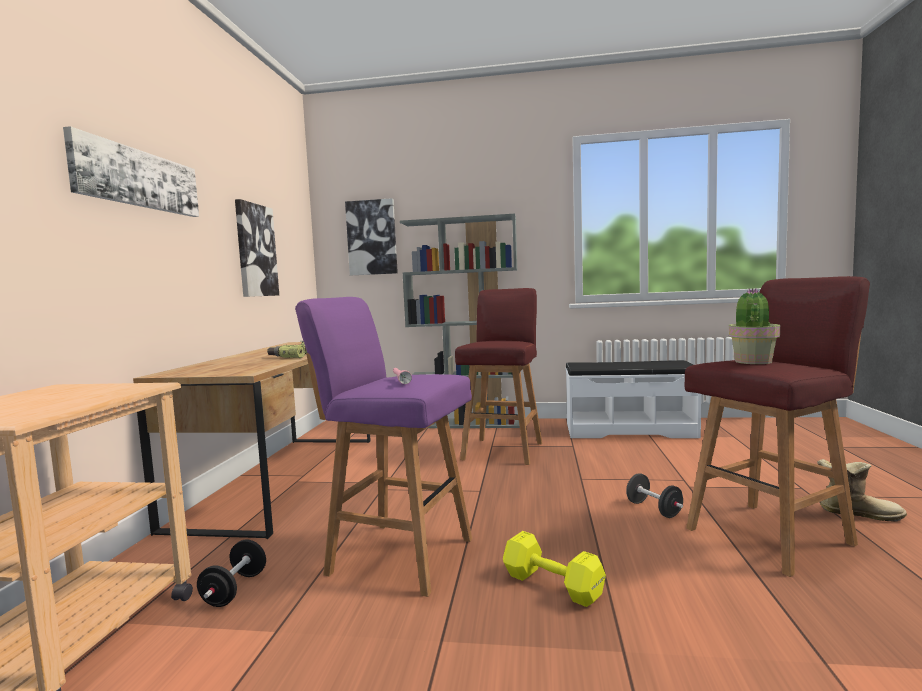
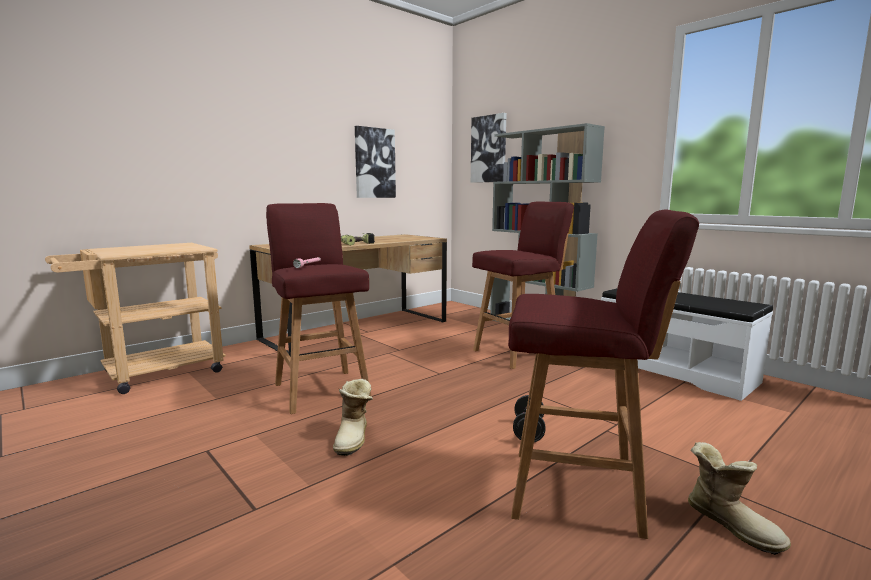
camera: 40 degrees right, 5 degrees up
picture [63,126,199,217] -> none
black dumbbell [197,540,266,607] -> none
purple stool [295,297,472,597] -> red stool [266,203,372,414]
yellow dumbbell [503,531,606,607] -> boot [333,379,373,456]
potted plant [729,288,780,364] -> none

